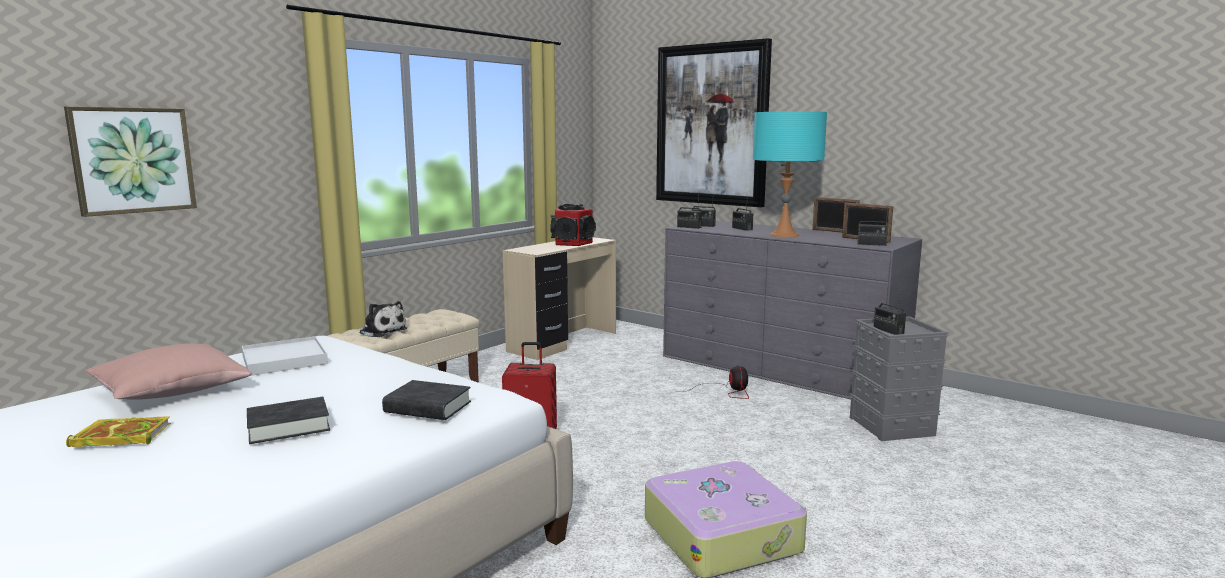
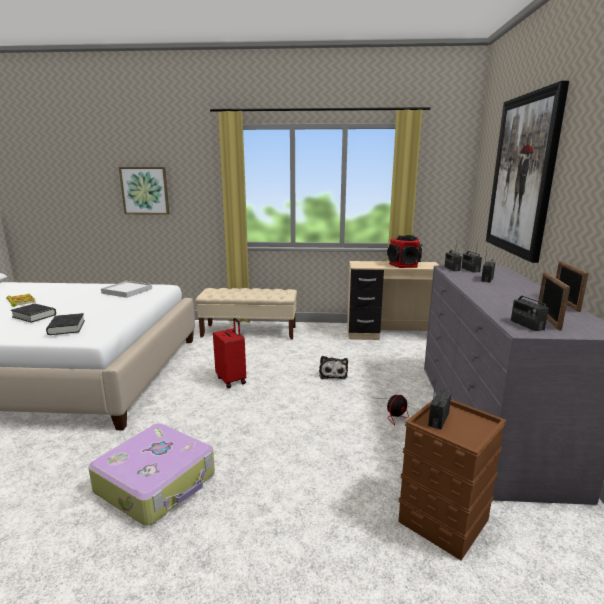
camera: 55 degrees right, 5 degrees up
pink pillow [85,343,252,400] -> none
plush toy [359,301,407,337] -> plush toy moved to [319,356,348,379]
turquoise table lamp [753,111,827,237] -> none
grey storage box [850,316,948,441] -> brown storage box [398,400,507,560]

